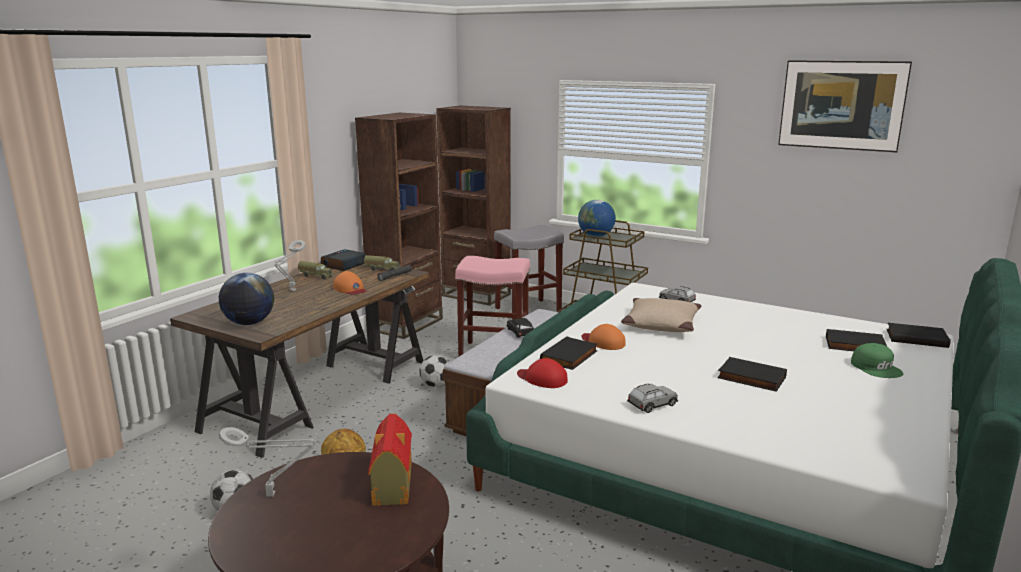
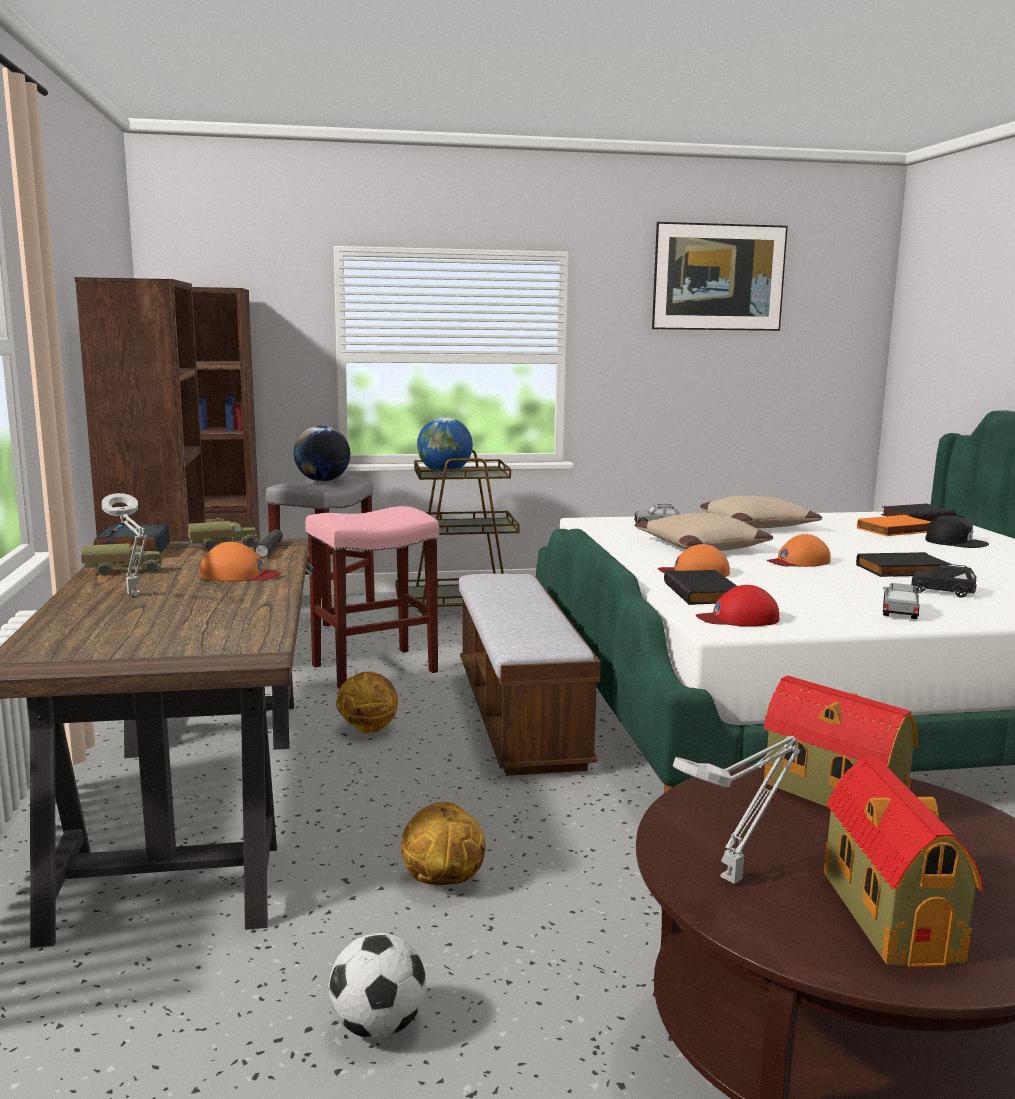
camera: 40 degrees left, 5 degrees down
globe [219,273,274,325] -> globe moved to [294,426,350,482]
football [420,355,449,387] -> basketball [336,671,398,733]
black toy car [506,318,534,338] -> black toy car moved to [911,564,977,598]
black book [826,329,887,351] -> orange book [857,515,930,536]
green cap [851,343,903,378] -> black cap [925,516,989,548]
none -> beige pillow [700,495,822,529]
none -> orange cap [767,534,831,567]
none -> toy house [824,756,984,967]

